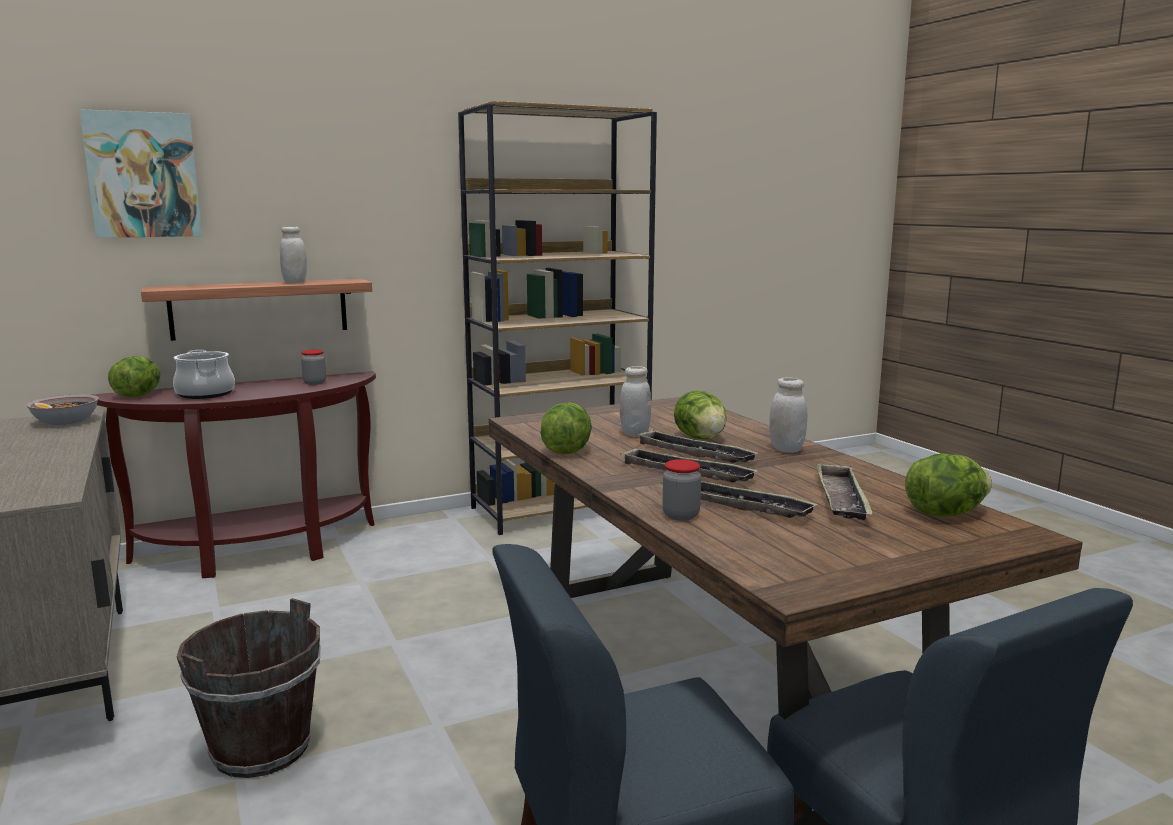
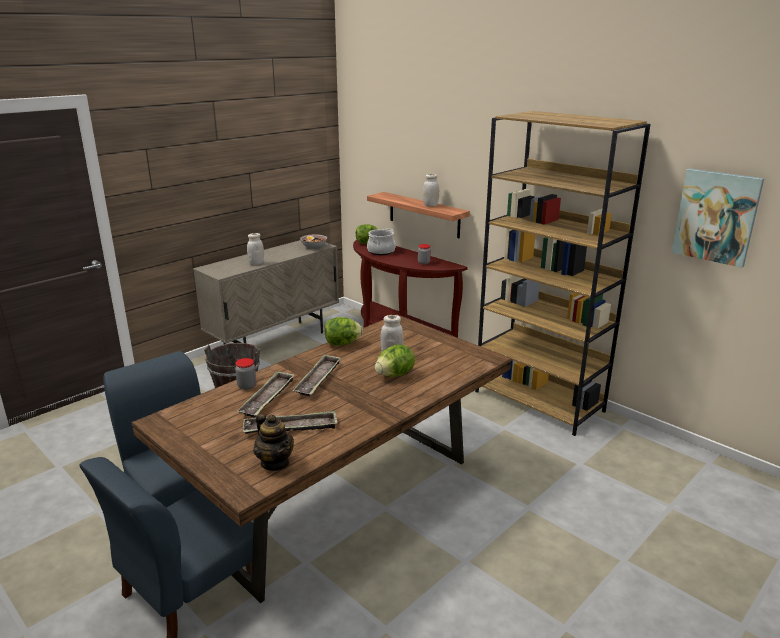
camera: 70 degrees right, 10 degrees up
picture [79,109,202,238] -> picture moved to [672,169,764,268]
tray [635,430,758,463] -> none
white jar [769,377,807,453] -> white jar moved to [247,233,264,265]
lettuce [905,453,992,517] -> teapot [253,414,294,471]

